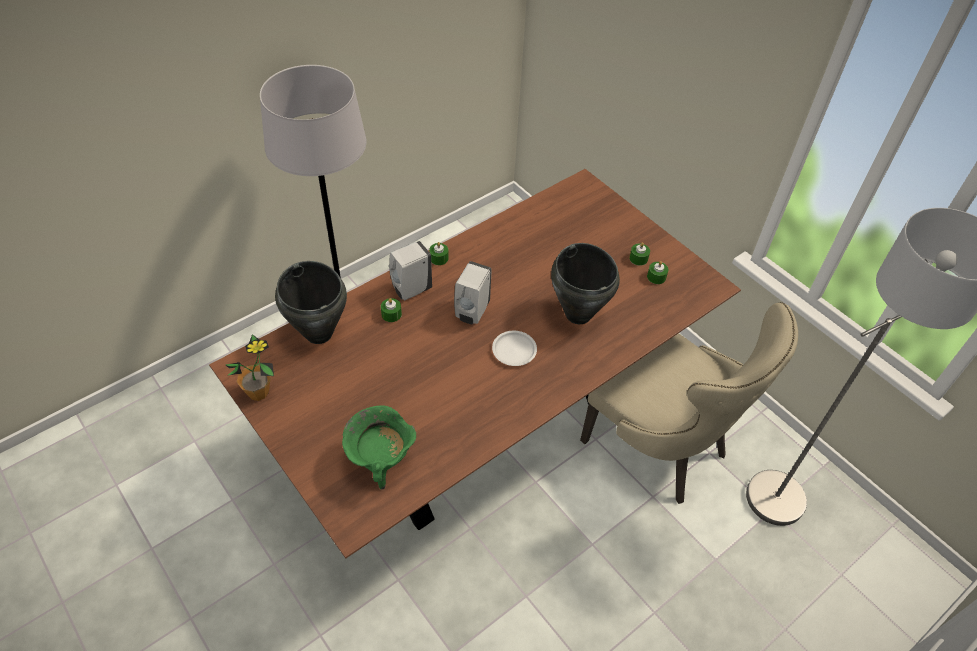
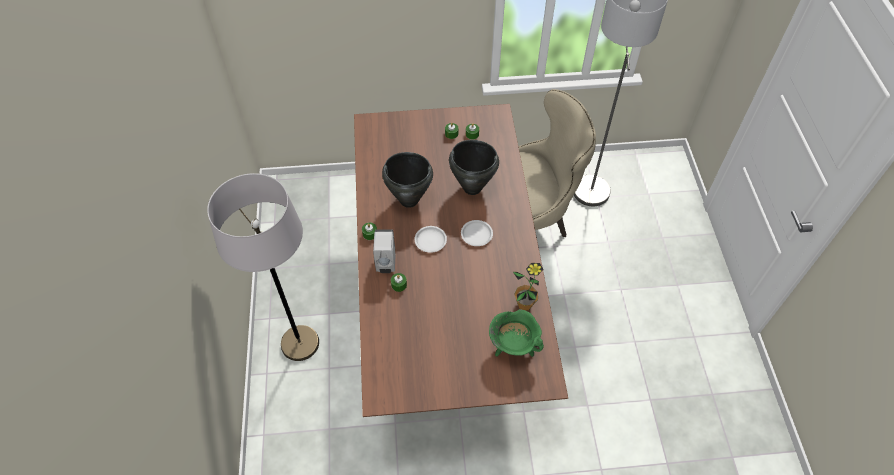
camera: 55 degrees left, 5 degrees up
potted plant [226,334,274,401] -> potted plant moved to [513,263,543,310]
black cooking pot [275,261,347,344] -> black cooking pot moved to [382,152,433,208]
white soap dispenser [454,261,492,324] -> white plate [415,226,447,253]

